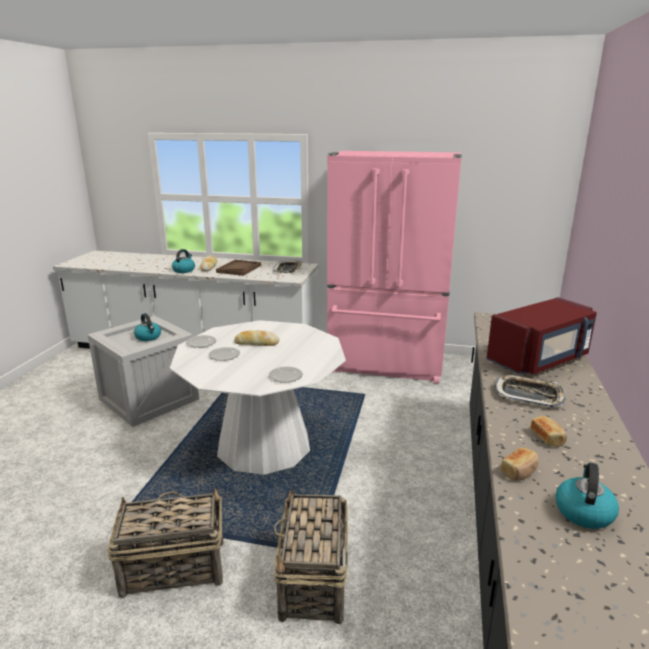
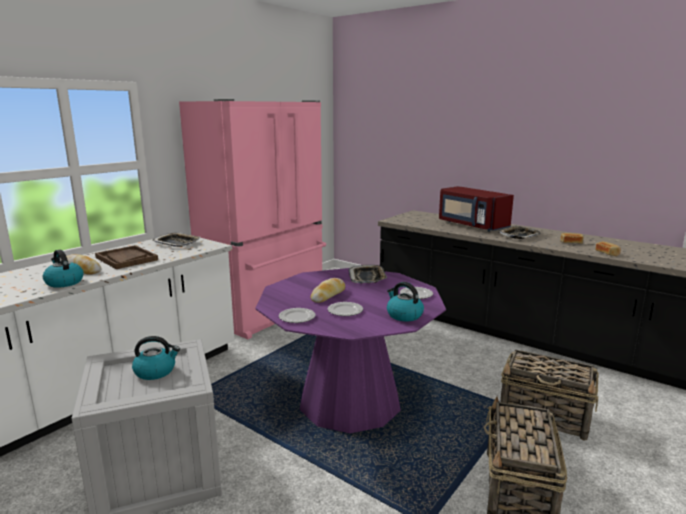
camera: 65 degrees left, 5 degrees down
white dining table [170,320,346,475] -> purple dining table [255,268,446,433]
red microwave [486,297,597,374] -> red microwave turned 150 degrees clockwise [439,186,514,232]
kettle [555,463,619,529] -> kettle moved to [387,282,424,321]
none -> tray [348,265,387,283]

